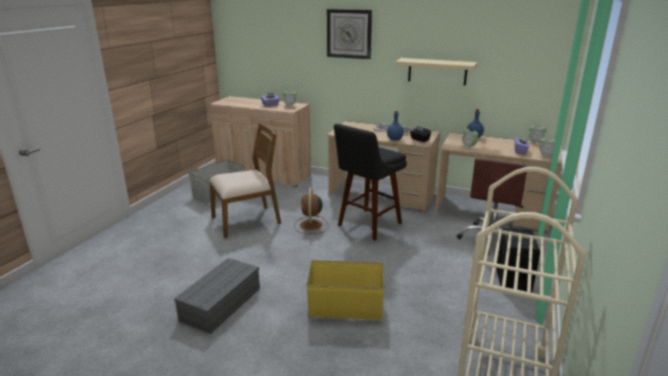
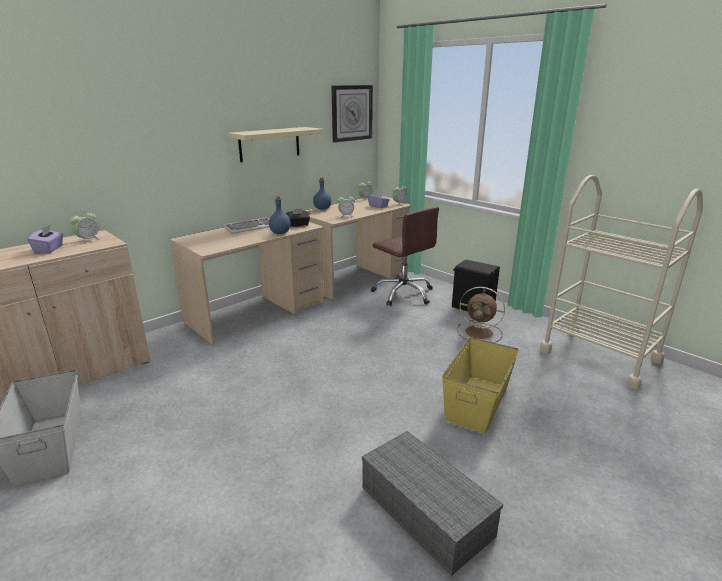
camera: 65 degrees left, 0 degrees up
brown chair [209,123,281,238] -> none
brown fan [294,187,329,234] -> brown fan moved to [457,287,505,343]
wall clock [327,9,372,59] -> wall clock moved to [331,85,373,142]
black stool [334,124,407,240] -> none

